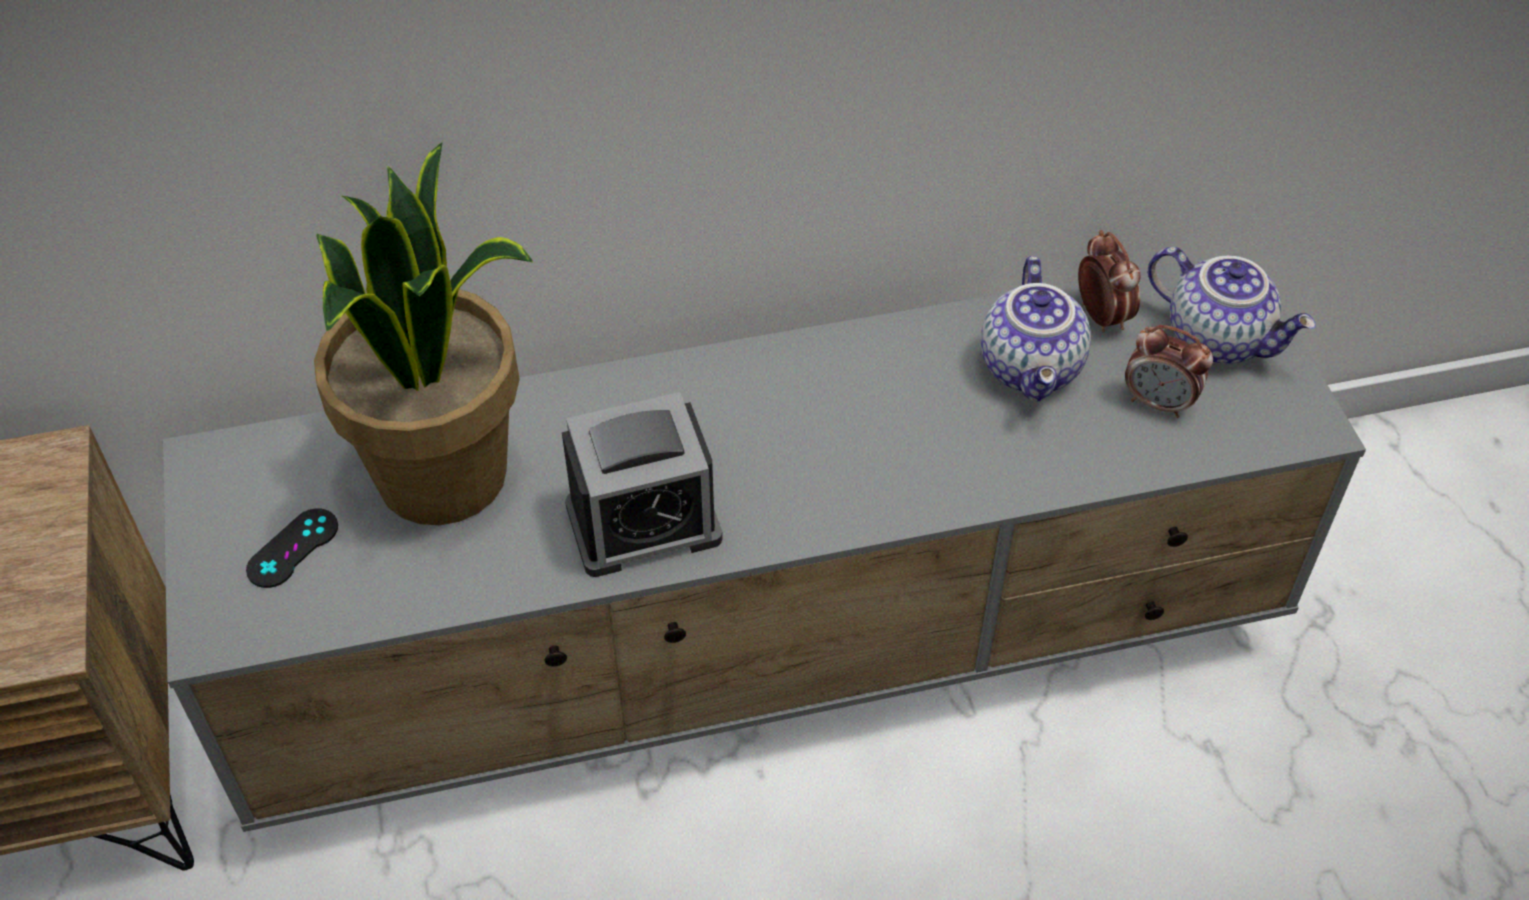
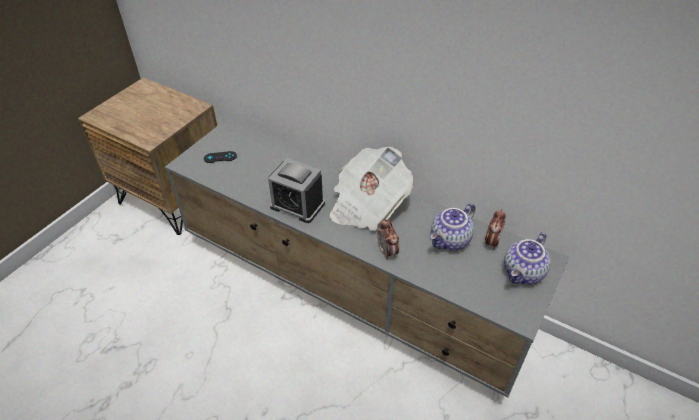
camera: 45 degrees right, 5 degrees down
potted plant [314,142,533,525] -> none
alarm clock [1125,325,1213,418] -> alarm clock moved to [378,219,399,260]
teapot [1147,247,1316,364] -> teapot turned 45 degrees clockwise [504,232,551,285]
none -> newspaper [330,147,413,231]

